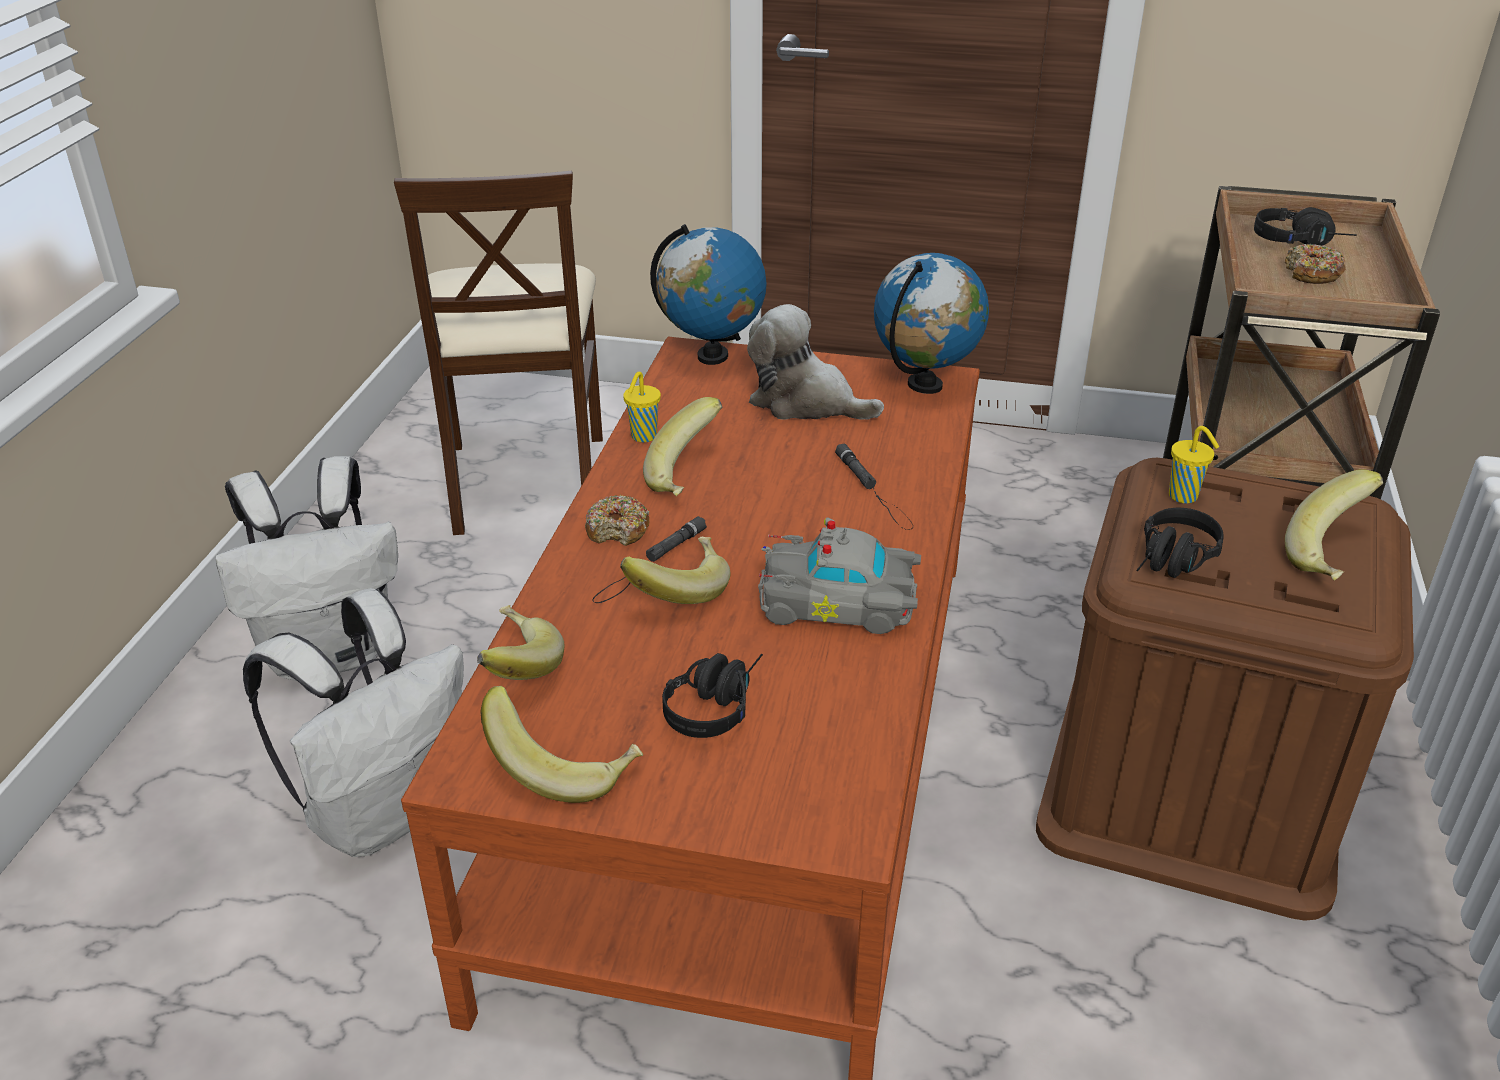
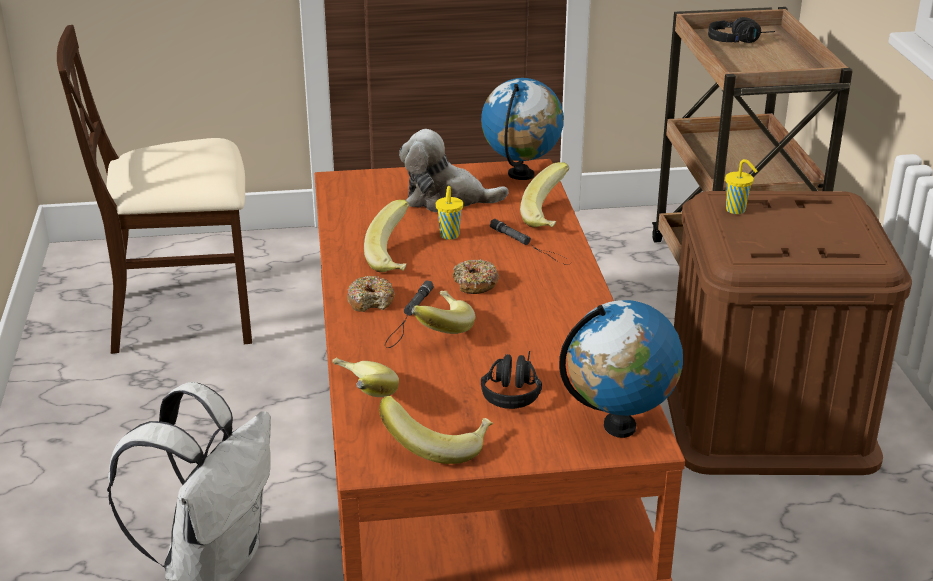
camera: 20 degrees left, 5 degrees down
white backpack [215,456,398,681] -> none
beige chair [394,171,603,535] -> beige chair turned 105 degrees clockwise [57,25,252,354]
yellow cup [623,372,661,442] -> yellow cup moved to [436,186,463,240]
globe [650,224,767,365] -> globe moved to [559,300,683,438]
grey toy car [758,517,921,634] -> none
black headphones [1136,508,1224,578] -> none
donut [1285,244,1346,284] -> donut moved to [453,259,499,294]
banana [1285,469,1383,581] -> banana moved to [520,162,569,227]

